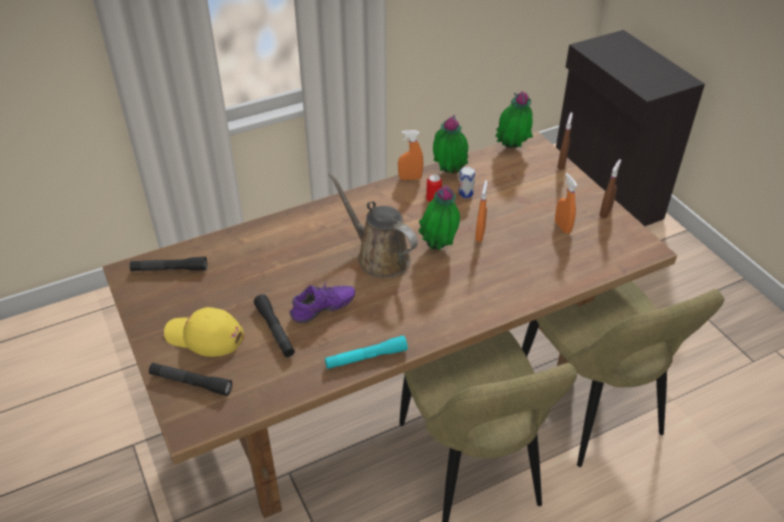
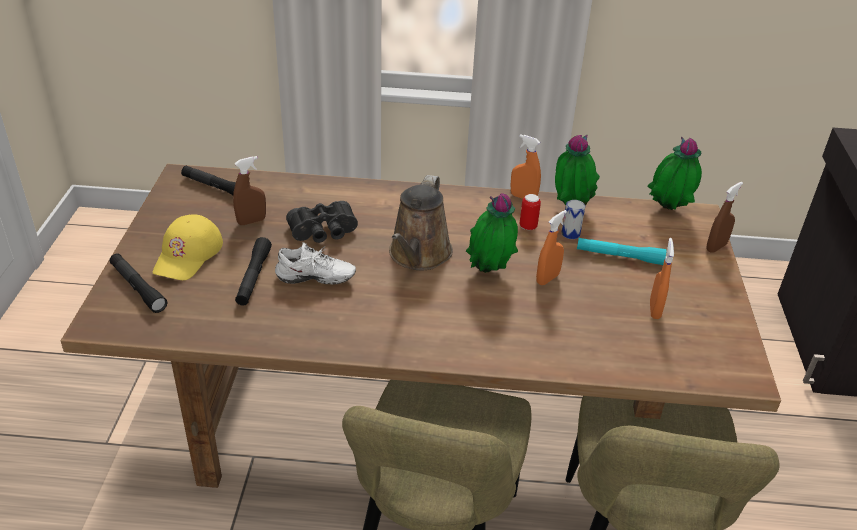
camera: 30 degrees right, 5 degrees down
yellow cap [164,307,244,357] -> yellow cap turned 120 degrees counterclockwise [153,214,223,280]
purple shoe [290,282,355,324] -> white shoe [275,242,356,284]
turquoise flashlight [325,335,408,369] -> turquoise flashlight moved to [577,238,666,265]
brown watering can [328,172,418,278] -> brown watering can turned 150 degrees counterclockwise [389,175,453,270]
brown spray bottle [600,159,621,218] -> brown spray bottle moved to [233,156,266,225]
none -> black binoculars [286,201,358,243]

